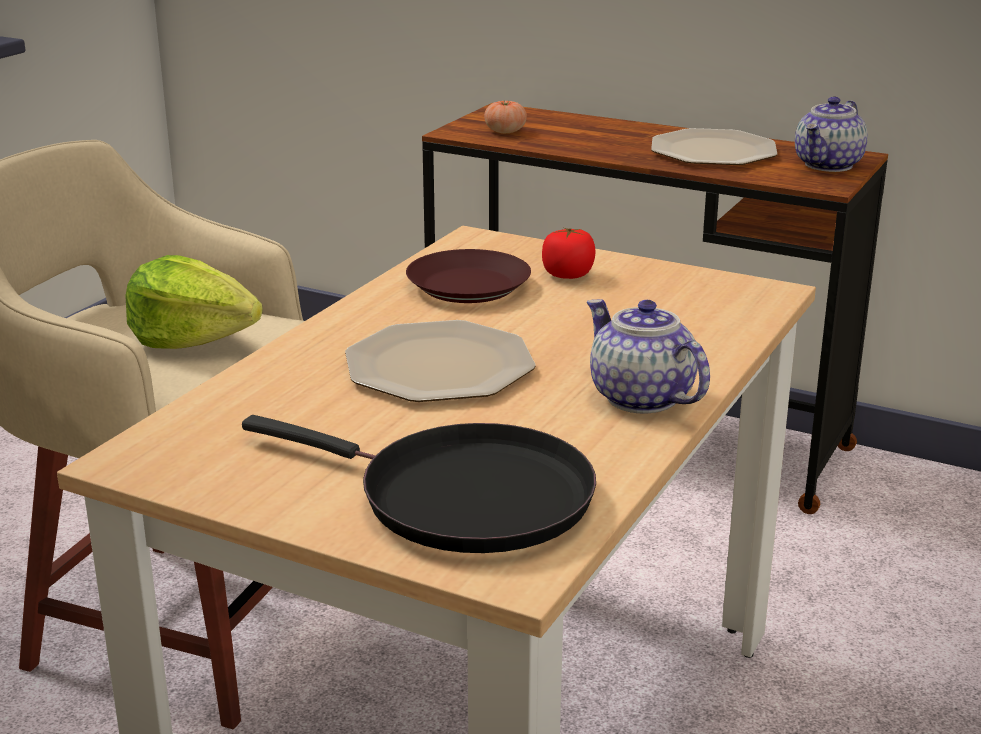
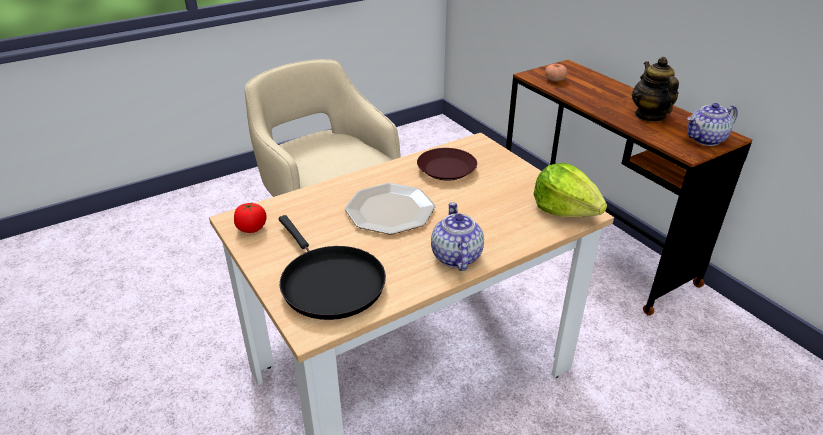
camera: 30 degrees right, 10 degrees up
lettuce [126,255,263,349] -> lettuce moved to [533,163,607,217]
tomato [542,228,595,279] -> tomato moved to [234,203,267,233]
plate [651,128,777,165] -> teapot [632,57,679,122]

